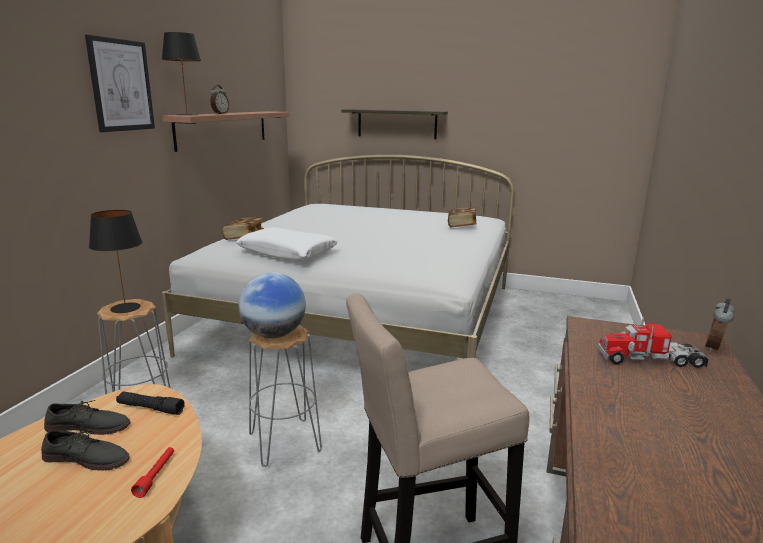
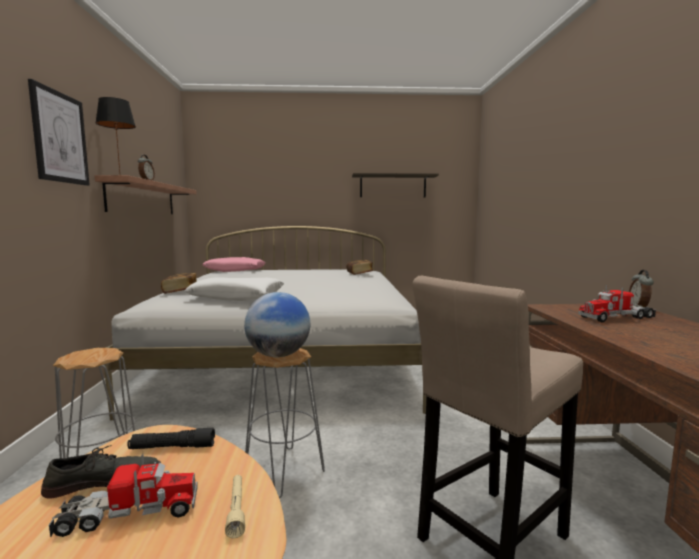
camera: 20 degrees left, 10 degrees down
grey shoe [41,430,130,471] -> toy truck [48,454,198,538]
black table lamp [89,210,142,313] -> none
red flashlight [131,447,174,498] -> beige flashlight [225,475,245,538]
shelf [342,109,448,139] -> shelf moved to [352,173,439,197]
none -> pink pillow [202,257,265,272]

